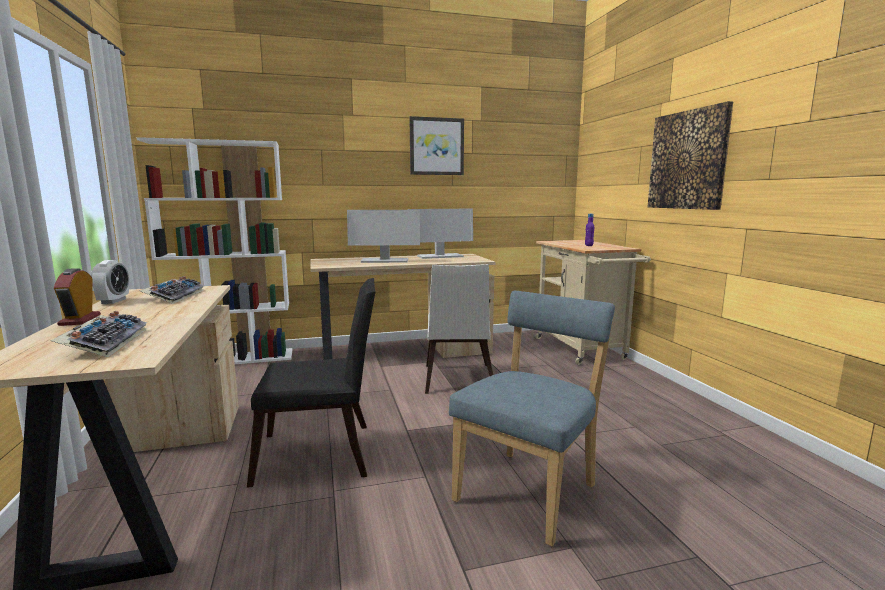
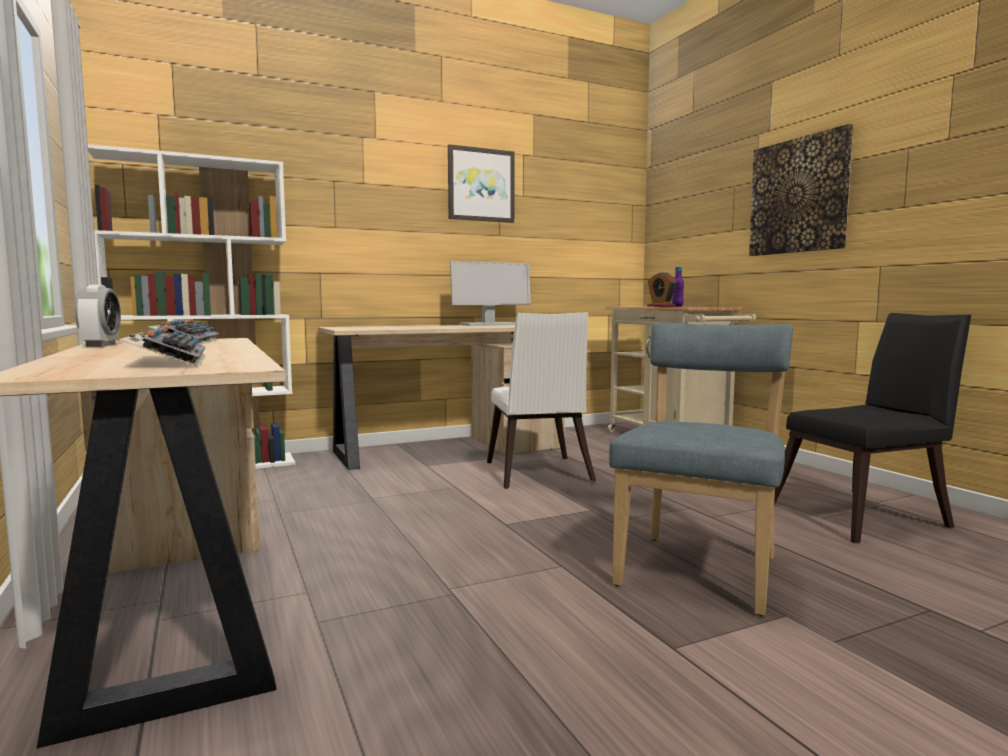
camera: 10 degrees left, 5 degrees down
alarm clock [54,268,101,326] -> alarm clock moved to [647,272,676,307]
black chair [247,278,375,488] -> black chair moved to [774,313,971,543]
monitor [347,210,420,263] -> none

